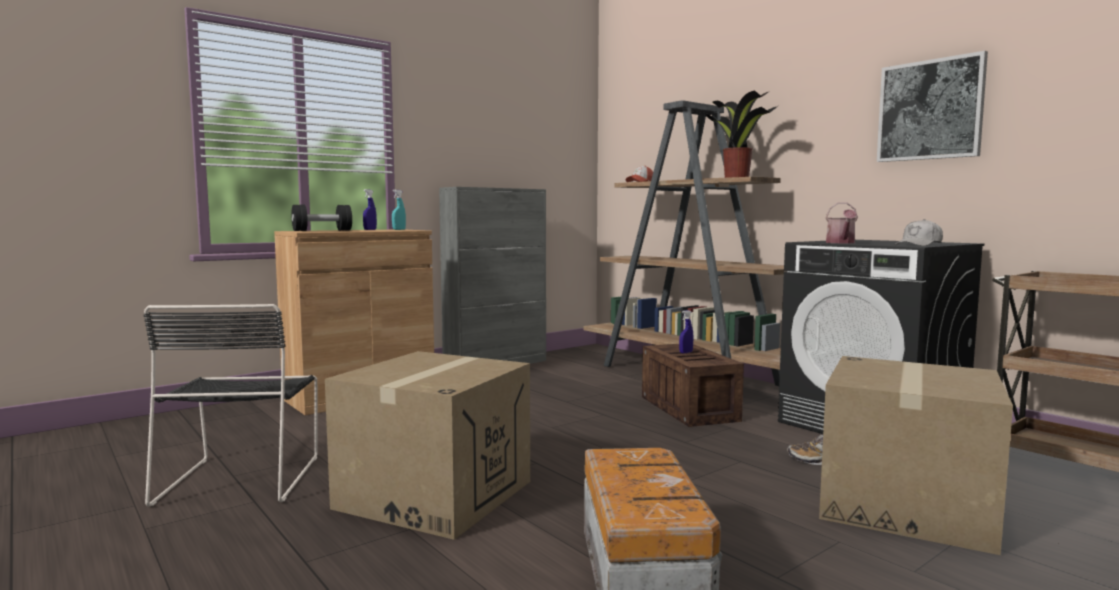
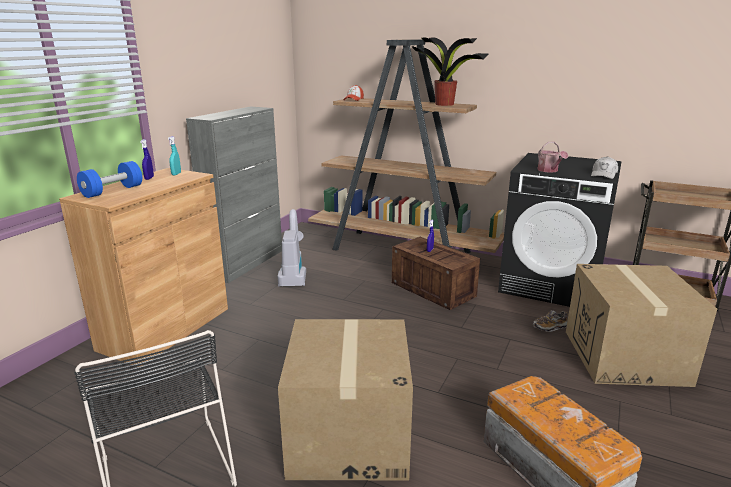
camera: 25 degrees left, 15 degrees up
black dumbbell [292,205,352,231] -> blue dumbbell [77,161,142,198]
picture [877,51,988,162] -> none
none -> vacuum cleaner [278,209,306,287]

